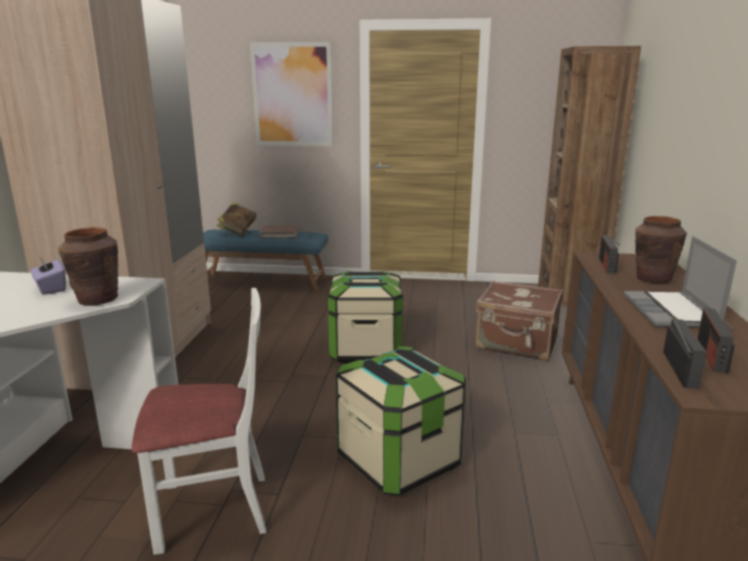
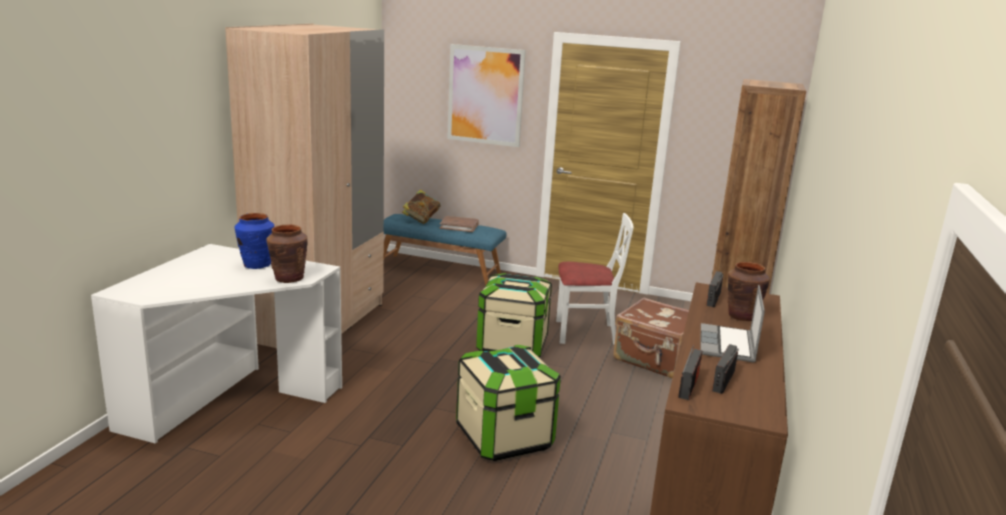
camera: 10 degrees right, 0 degrees up
purple tissue box [31,256,66,295] -> blue vase [235,213,274,269]
white chair [132,287,267,555] -> white chair moved to [556,213,634,344]

